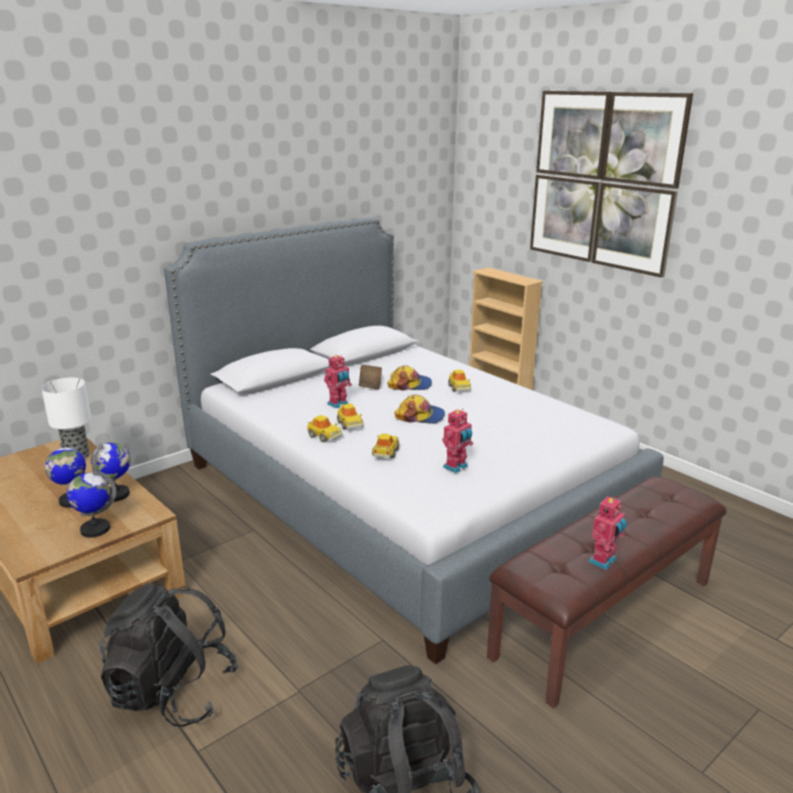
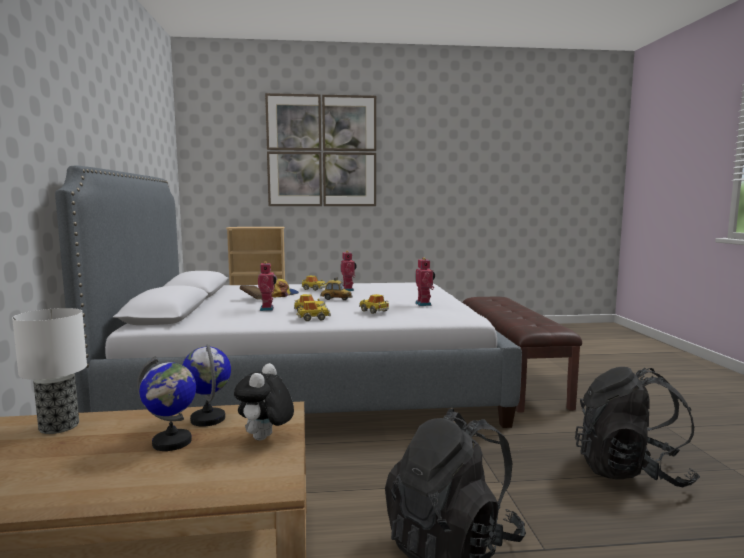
camera: 55 degrees left, 15 degrees down
globe [67,470,116,538] -> plush toy [234,363,294,441]
cap [395,395,445,424] -> toy car [320,277,352,300]
toy robot [589,496,627,570] -> toy robot moved to [341,251,357,291]

